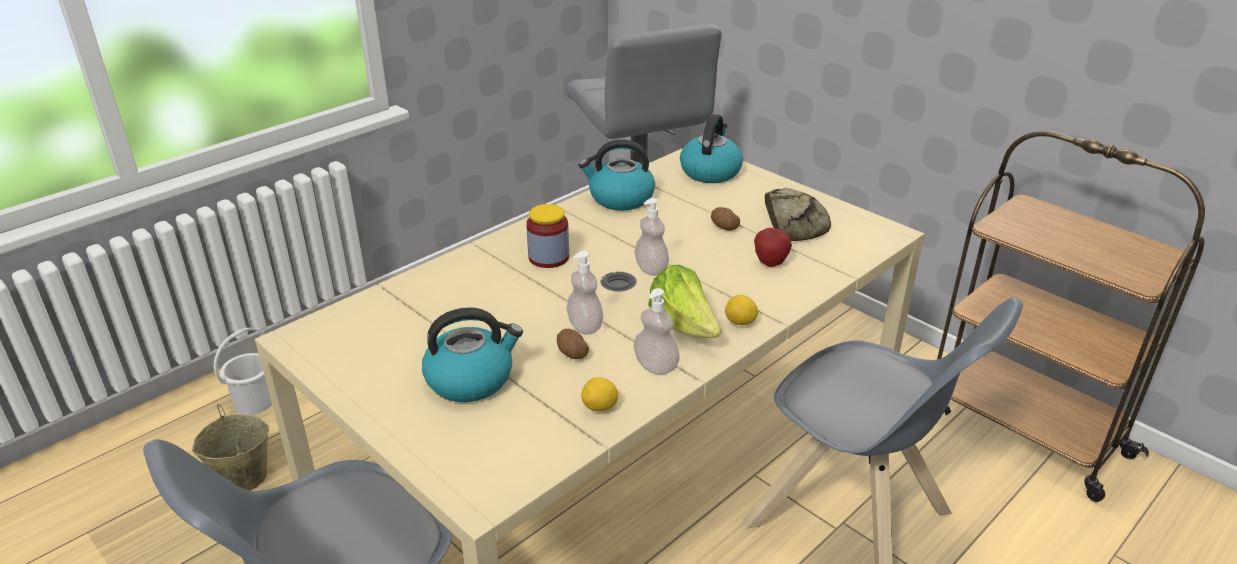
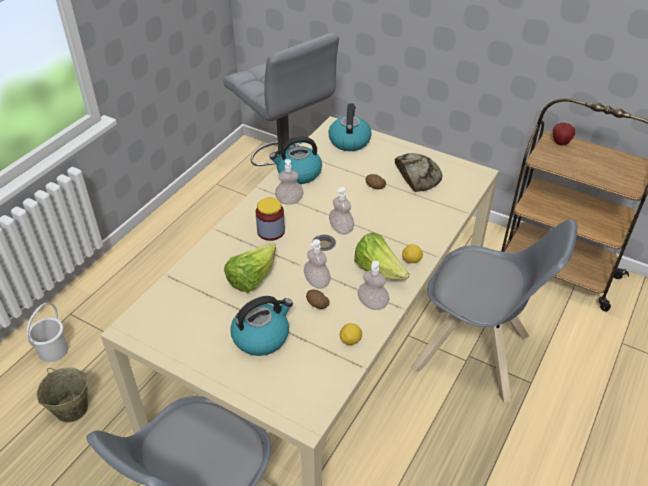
camera: 15 degrees left, 10 degrees up
apple [754,228,792,267] -> apple moved to [553,123,575,146]
none -> lettuce [224,243,276,293]
none -> soap dispenser [275,159,303,204]

